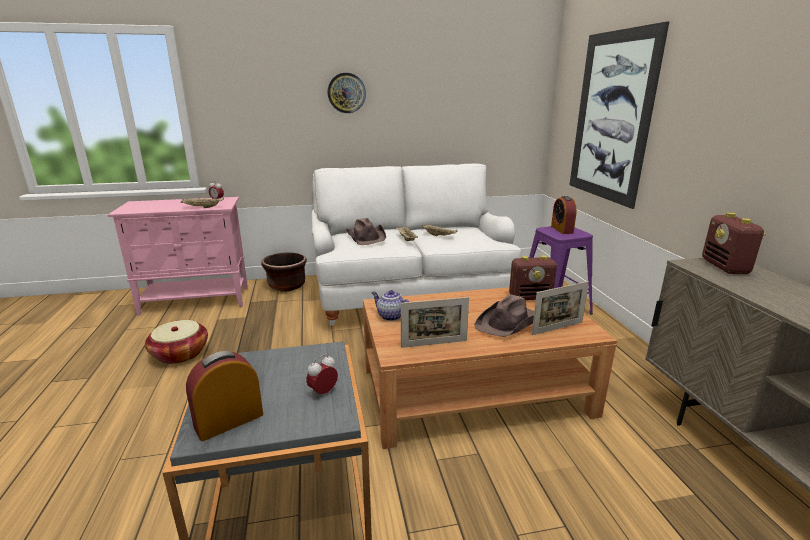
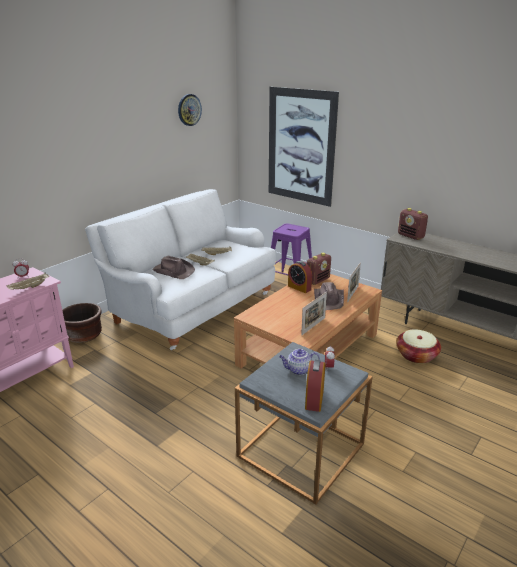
camera: 40 degrees left, 5 degrees up
basket [145,320,208,364] -> basket moved to [396,329,441,364]
wall clock [328,73,366,113] -> wall clock moved to [178,94,202,126]
teapot [372,290,409,321] -> teapot moved to [279,349,320,375]
alarm clock [551,196,577,234] -> alarm clock moved to [288,261,312,293]

